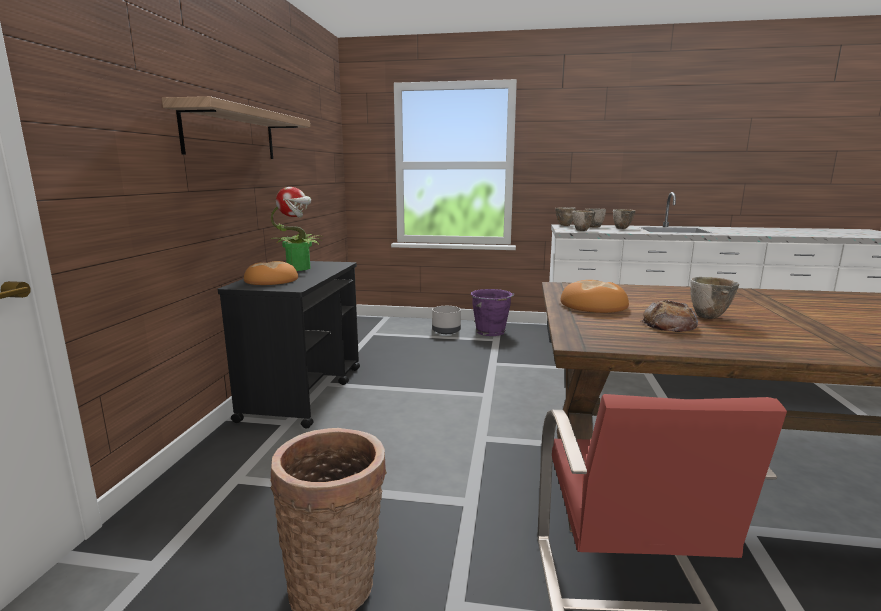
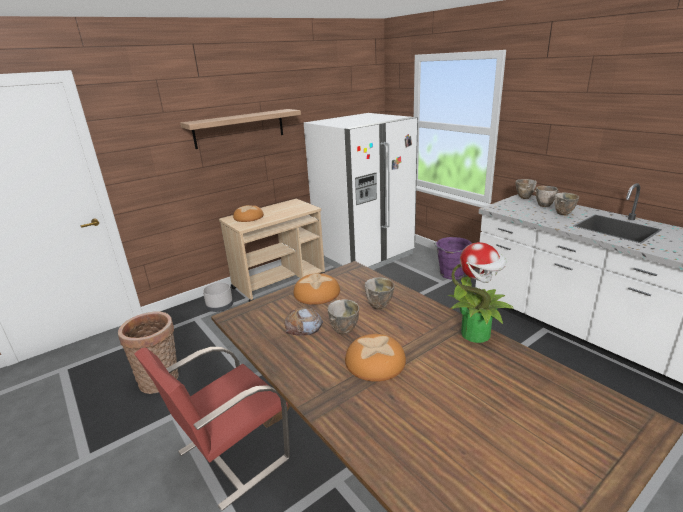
camera: 45 degrees right, 10 degrees up
black cart [218,261,360,429] -> beige cart [219,199,325,302]
potted plant [271,187,324,271] -> potted plant moved to [448,242,514,343]
grey planter [432,306,461,334] -> grey planter moved to [203,282,233,312]
bowl [573,210,595,231] -> bowl moved to [365,277,394,309]
none -> white fridge [304,113,418,270]
none -> bread [345,334,406,382]

